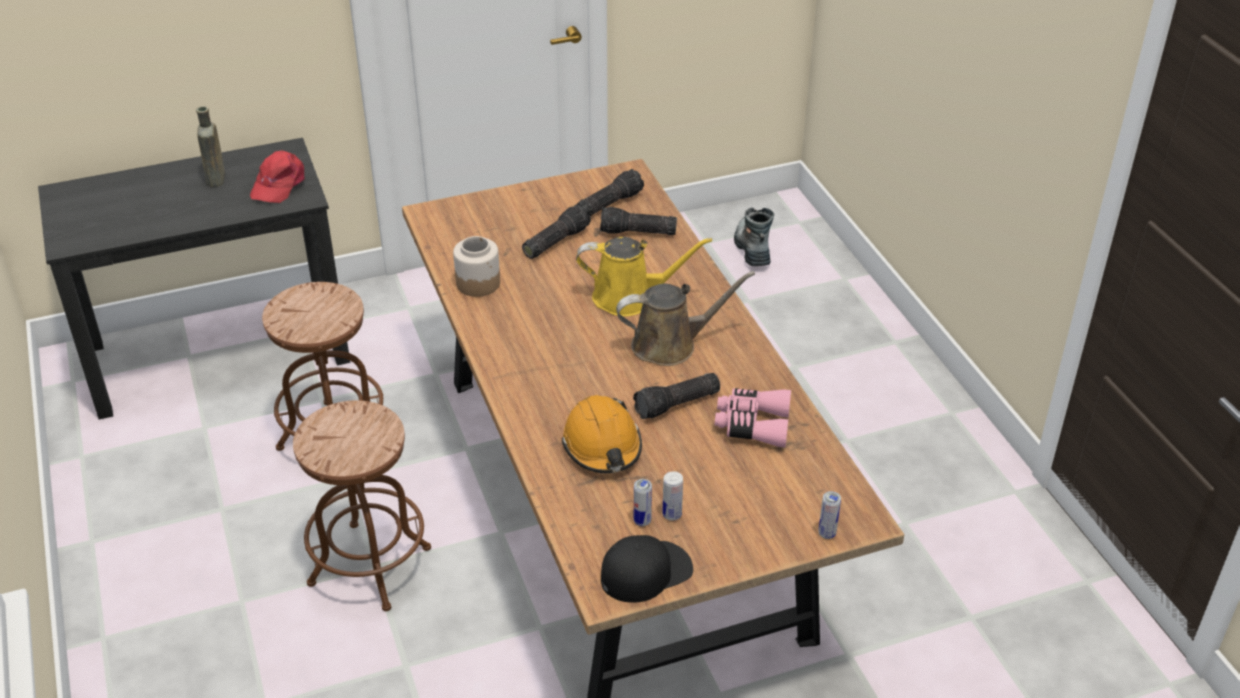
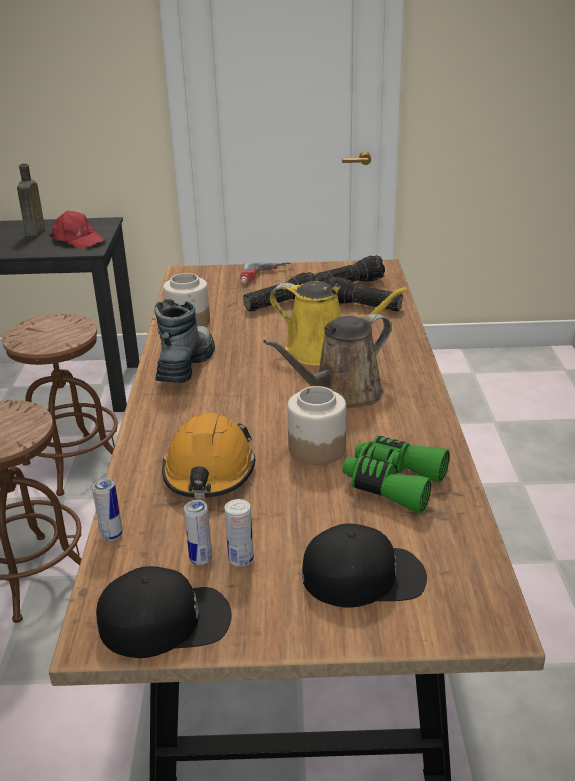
camera: 20 degrees right, 10 degrees down
red cap [250,151,305,203] -> red cap turned 90 degrees counterclockwise [49,211,105,249]
brown watering can [616,271,755,366] -> brown watering can turned 135 degrees clockwise [263,313,392,408]
flashlight [633,373,720,419] -> jar [287,386,346,465]
pink binoculars [715,388,791,448] -> green binoculars [343,436,450,513]
boot [734,207,774,266] -> boot moved to [154,299,215,383]
can [818,491,841,539] -> can moved to [92,478,123,541]
none -> power drill [240,262,290,284]
none -> black cap [302,524,427,608]

